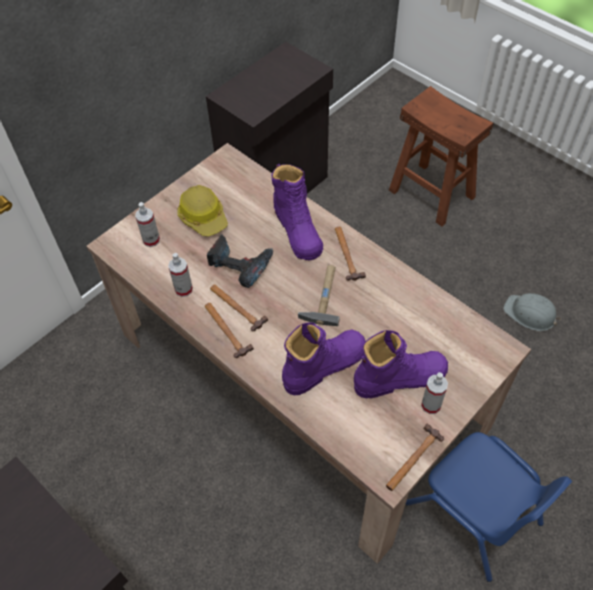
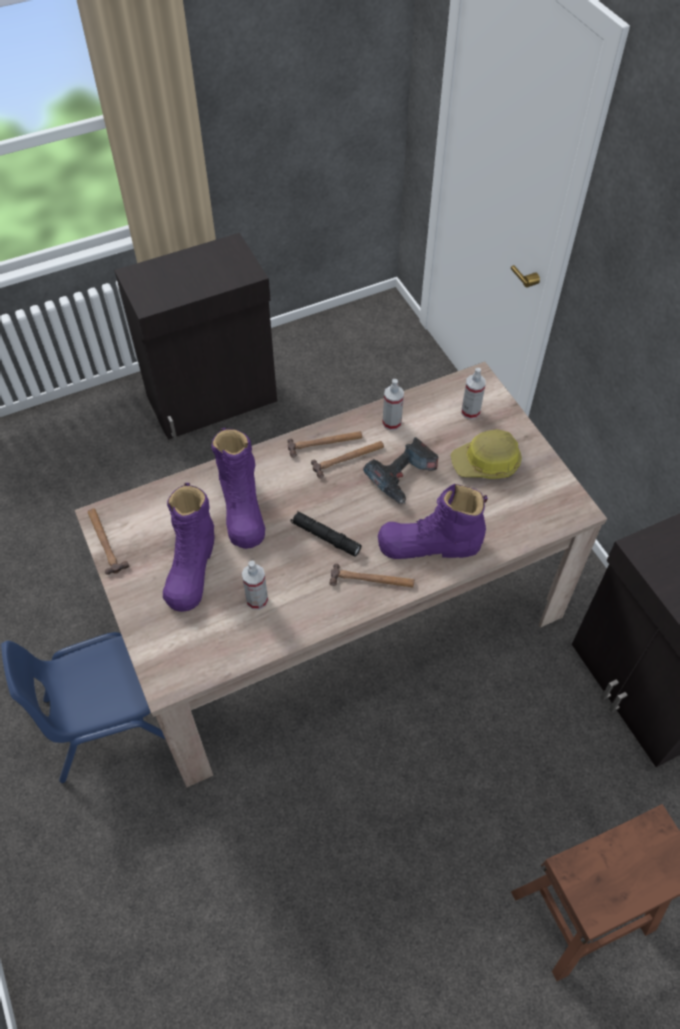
camera: 110 degrees right, 0 degrees up
hammer [298,265,340,326] -> black flashlight [291,511,361,556]
spray bottle [421,372,448,414] -> spray bottle moved to [242,561,268,610]
grey hard hat [503,293,561,331] -> none

